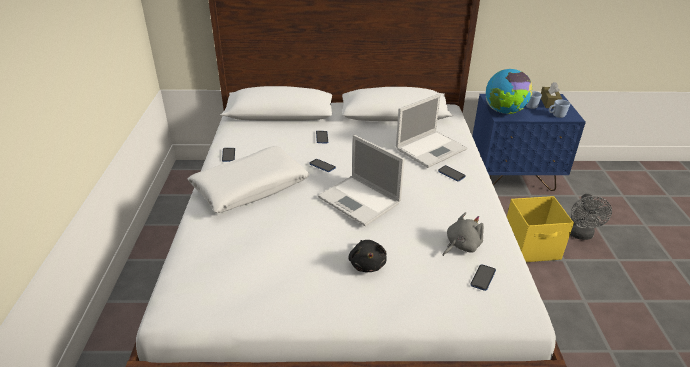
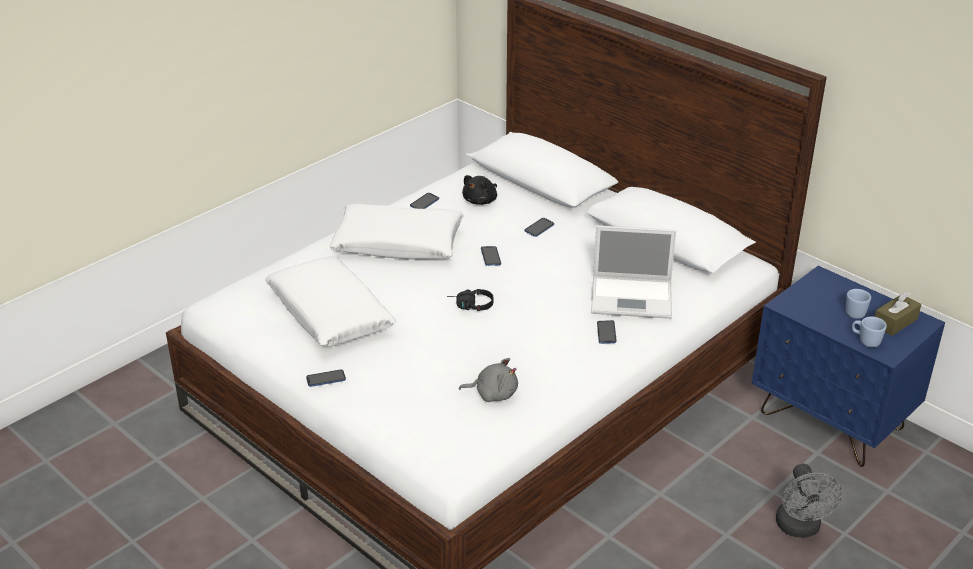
camera: 45 degrees right, 0 degrees up
laptop [318,135,405,226] -> black headphones [447,289,494,311]
black plush toy [348,240,387,272] -> black plush toy moved to [462,175,497,205]
phone [470,264,496,291] -> phone moved to [306,369,346,387]
globe [486,69,533,114] -> none
yellow storage box [507,196,574,262] -> none
grey fan [570,194,612,240] -> grey fan turned 60 degrees counterclockwise [776,464,842,538]
none -> white pillow [265,257,396,347]

